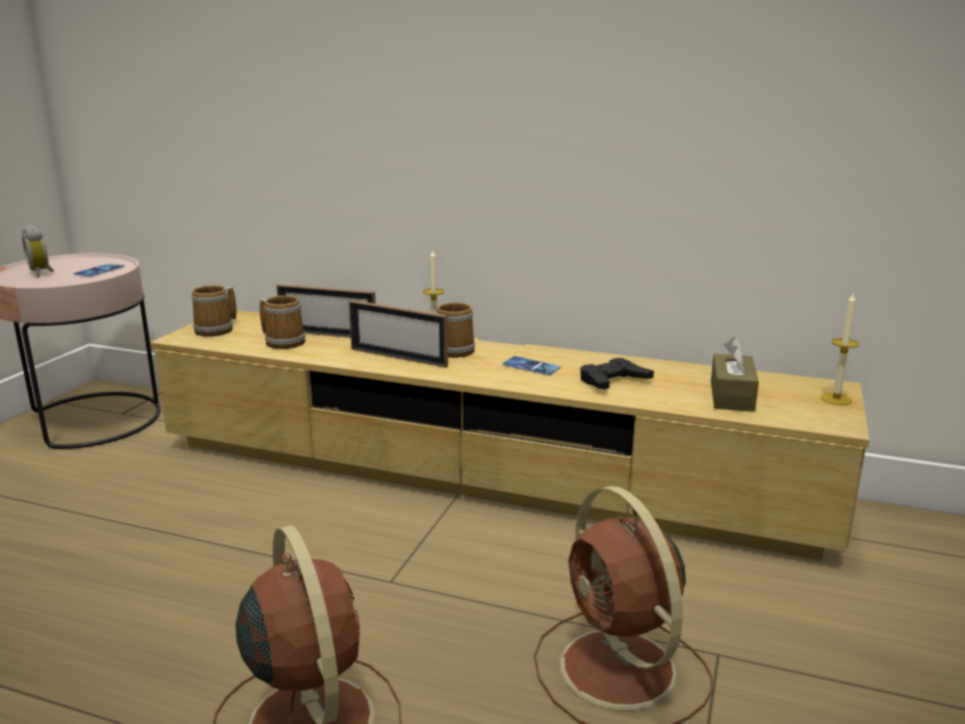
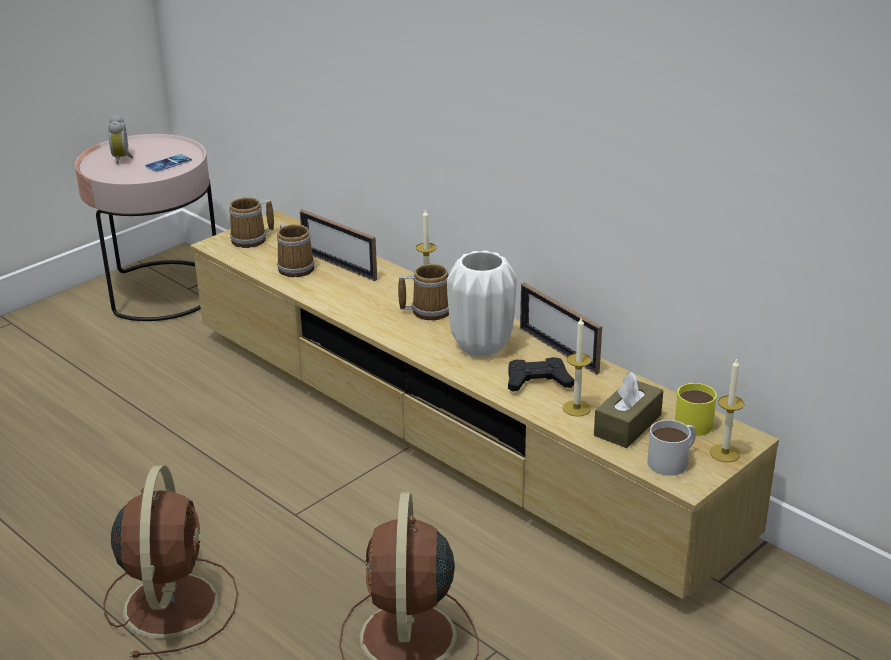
camera: 25 degrees right, 10 degrees up
picture frame [349,300,448,368] -> picture frame moved to [520,282,602,375]
phone [503,356,561,375] -> white vase [447,251,517,357]
none -> candle [563,318,592,417]
none -> white mug [647,420,696,476]
none -> yellow mug [675,383,716,436]

